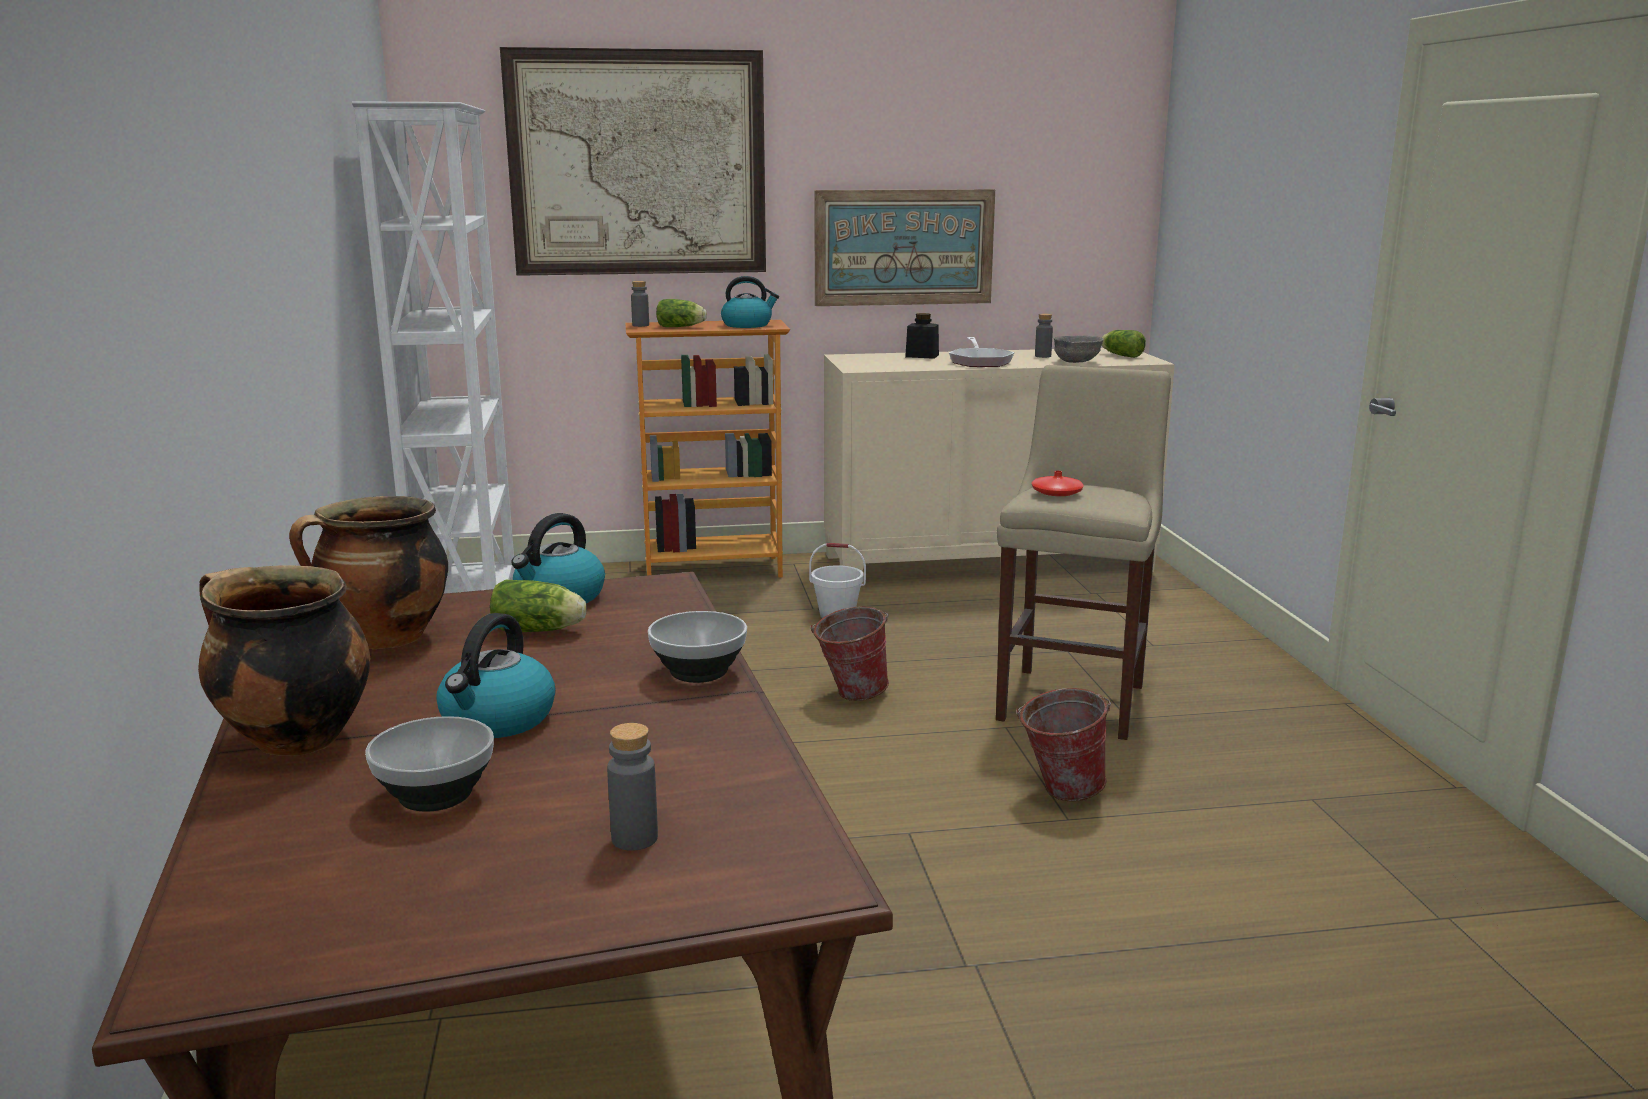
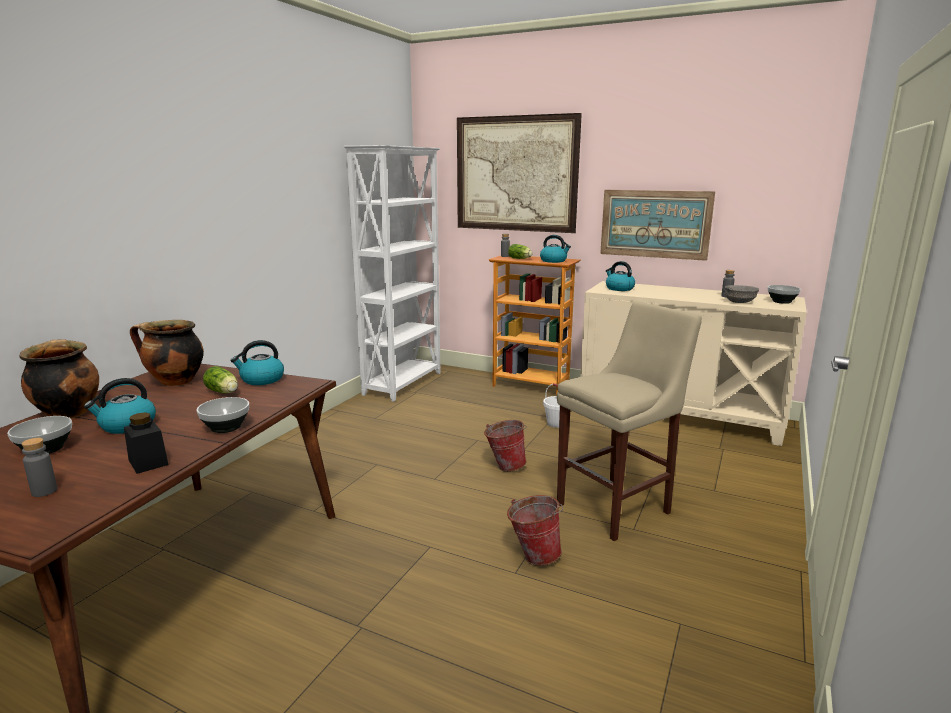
camera: 35 degrees right, 0 degrees up
black jar [905,313,939,359] -> black jar moved to [124,412,169,474]
frying pan [949,337,1014,367] -> none
red vase [1032,471,1084,496] -> none
lettuce [1101,330,1146,358] -> bowl [768,285,801,304]
none -> kettle [606,261,635,291]

